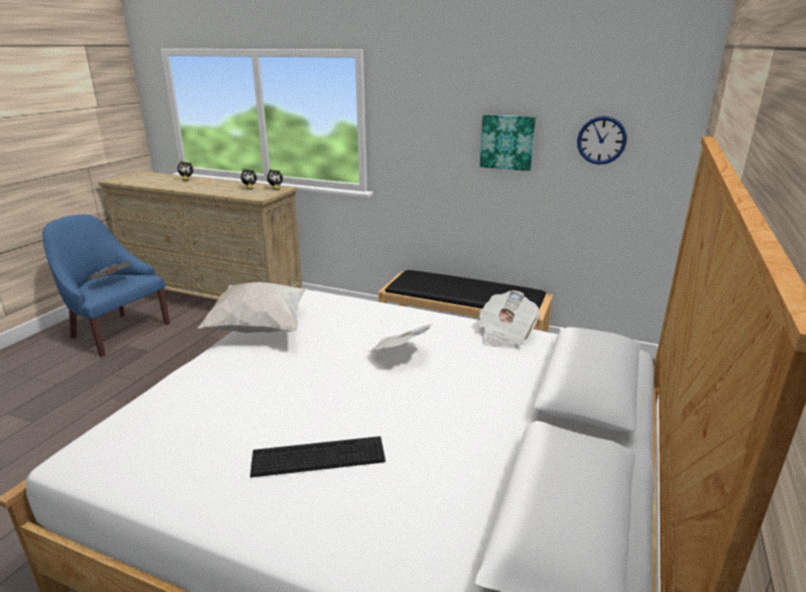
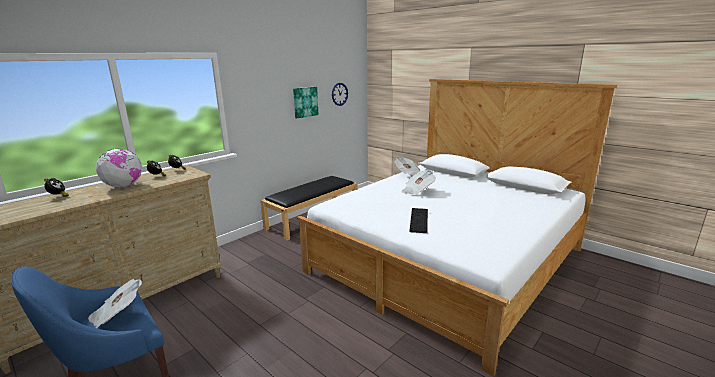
camera: 70 degrees left, 5 degrees down
white pillow [198,282,308,333] -> none
keyboard [250,436,386,477] -> keyboard moved to [409,208,428,233]
none -> globe [96,149,142,188]

